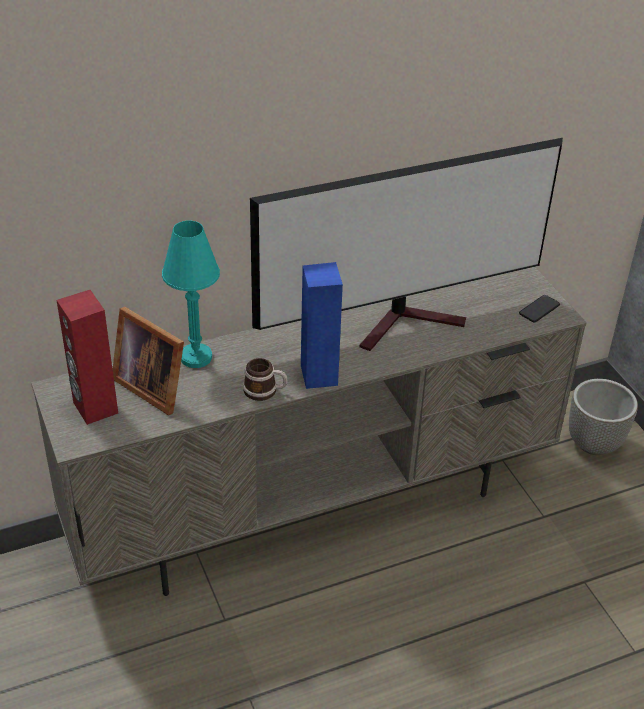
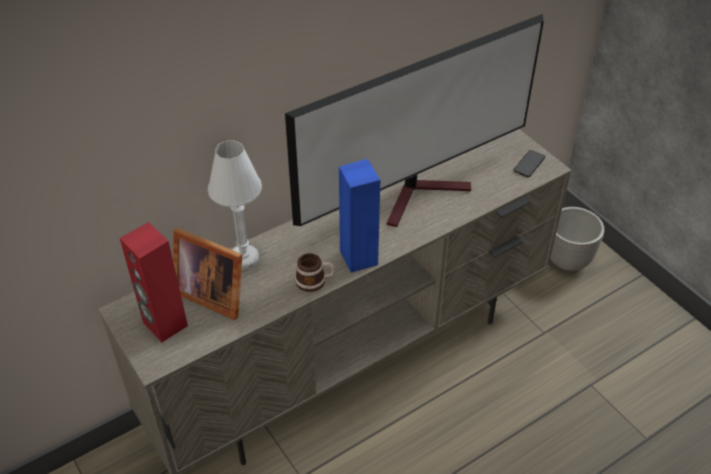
camera: 10 degrees left, 5 degrees up
turquoise table lamp [162,221,220,368] -> white table lamp [208,141,262,270]

